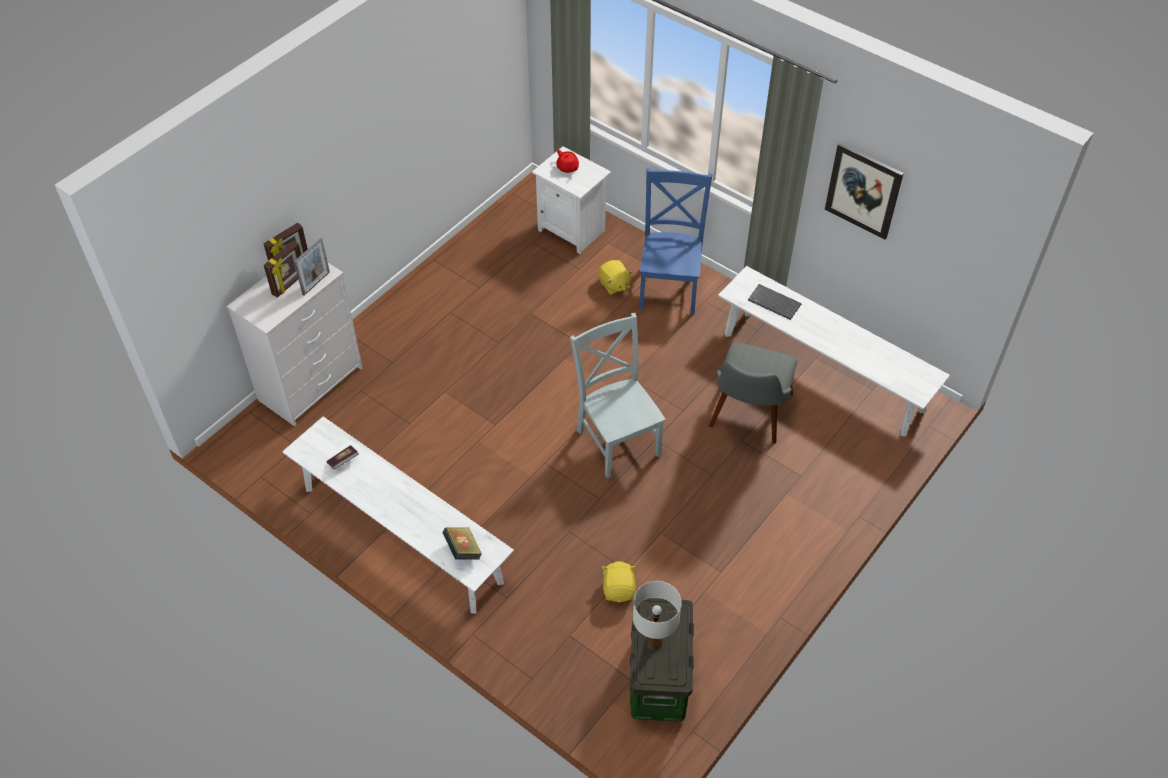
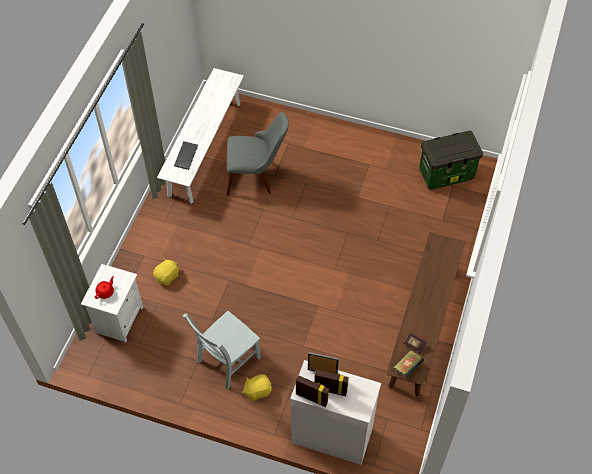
camera: 110 degrees left, 5 degrees up
white bench [282,416,514,614] -> brown bench [386,232,465,397]
book [442,527,482,560] -> book moved to [393,350,424,378]
grey chair [570,313,666,478] -> grey chair moved to [183,311,261,389]
yellow plush toy [602,561,637,603] -> yellow plush toy moved to [242,374,272,401]
white table lamp [633,581,682,649] -> none
blue chair [639,168,712,314] -> none
picture [825,143,904,240] -> none

